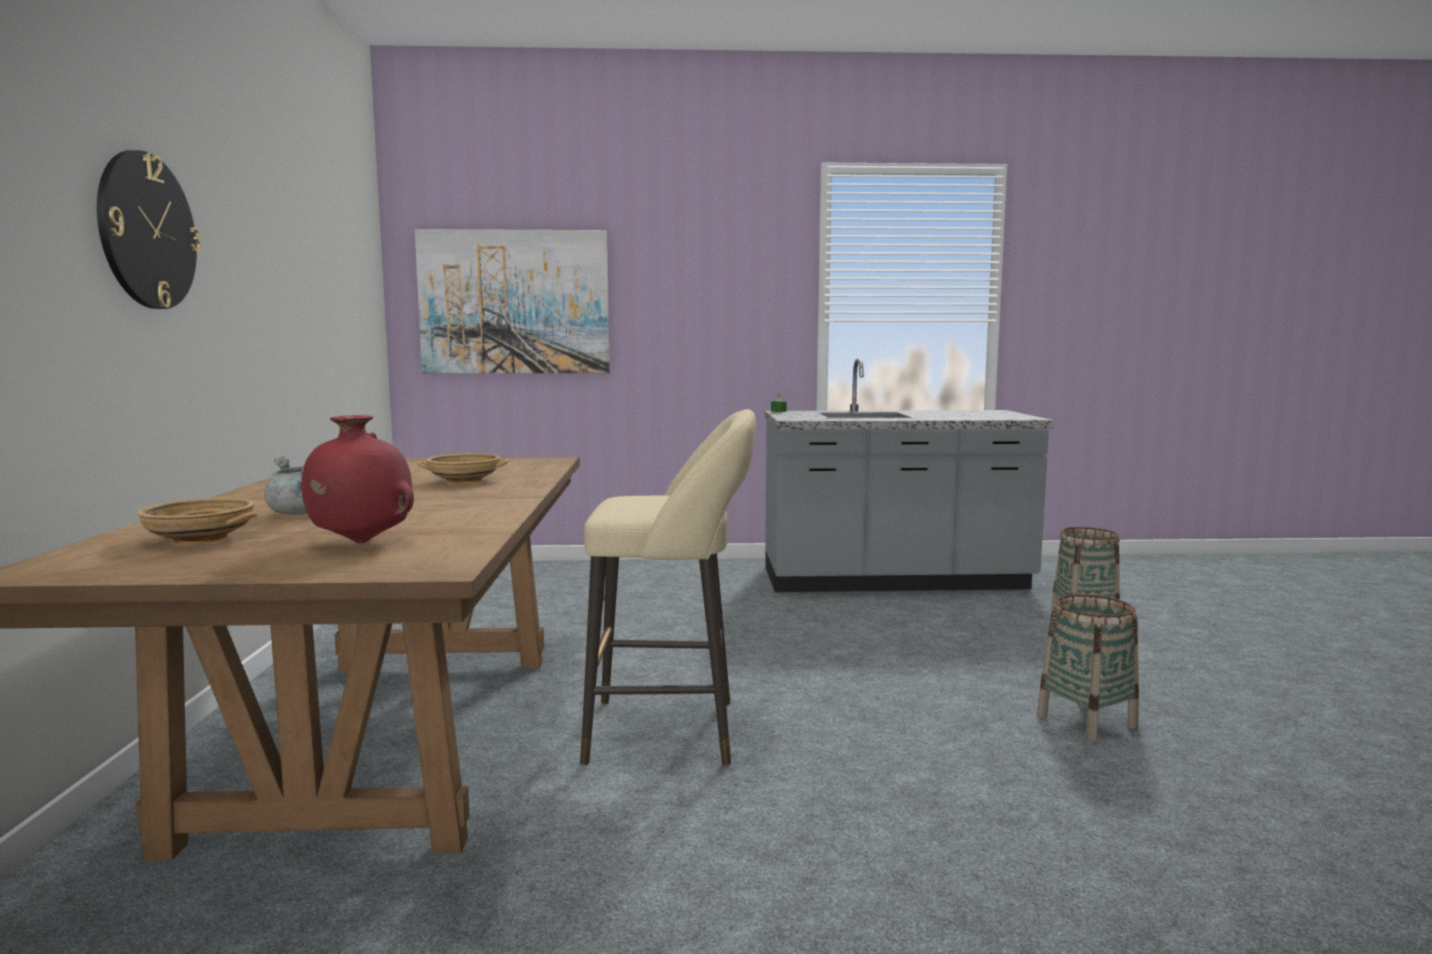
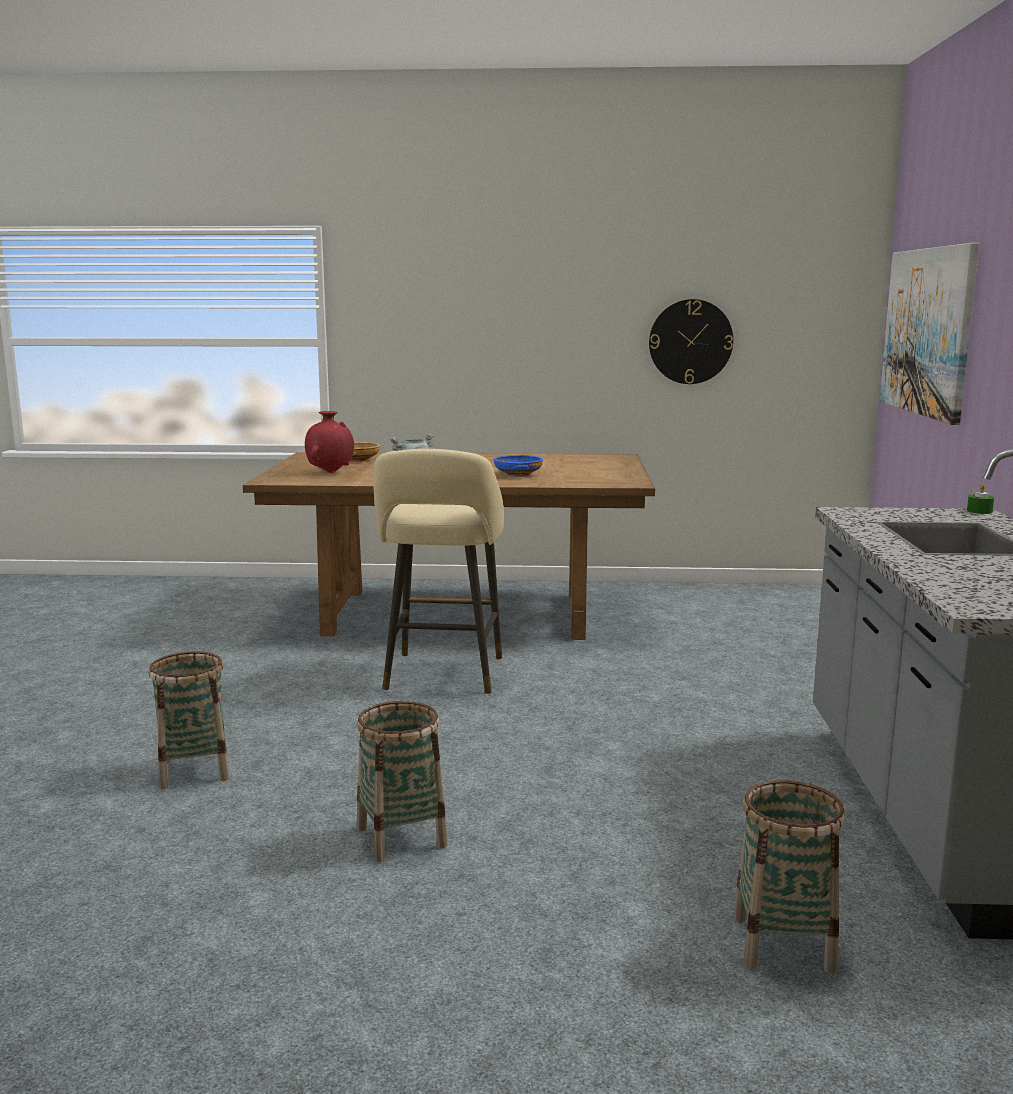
camera: 95 degrees right, 5 degrees up
wall clock [97,150,201,309] -> wall clock moved to [649,299,733,384]
beige bowl [418,453,509,484] -> blue bowl [493,455,543,477]
none -> basket [148,651,229,789]

